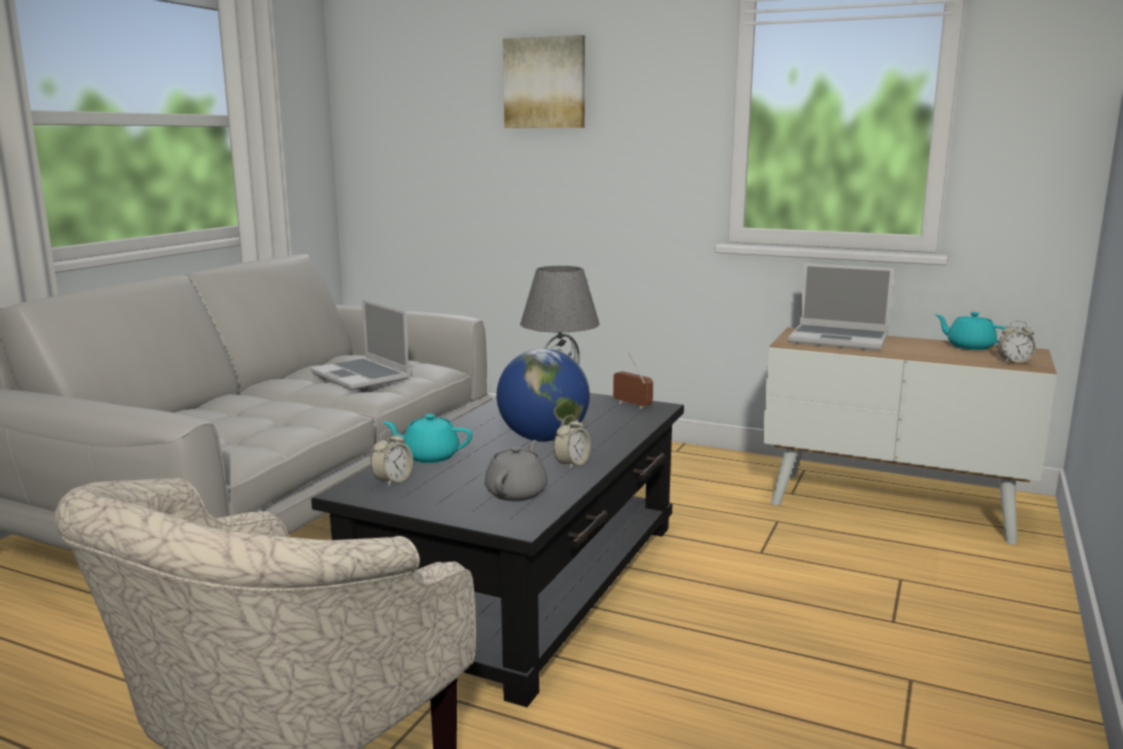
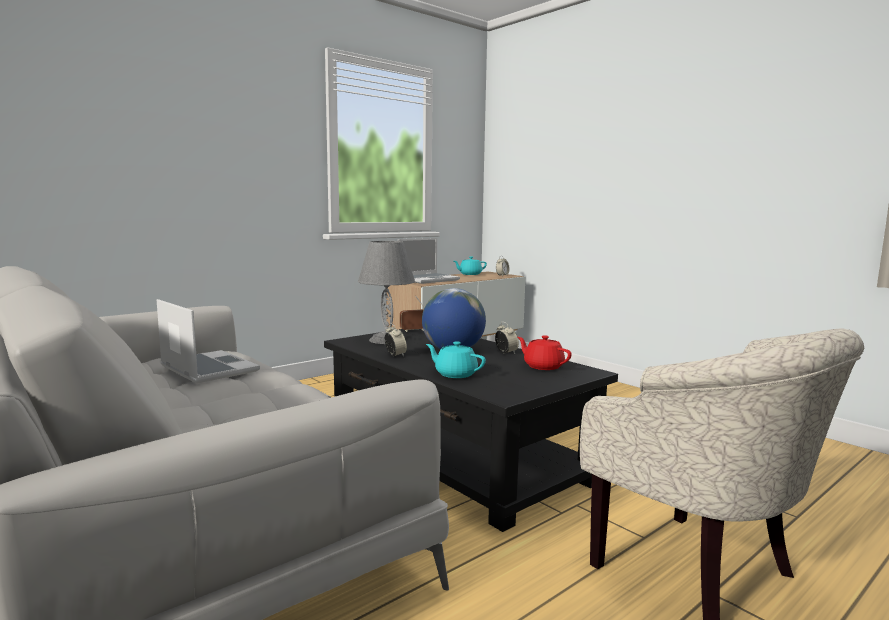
camera: 65 degrees left, 5 degrees down
laptop [311,299,410,390] -> laptop turned 120 degrees counterclockwise [157,299,260,384]
alarm clock [371,430,413,487] -> alarm clock moved to [385,323,407,357]
turquoise teapot [383,414,472,463] -> turquoise teapot turned 90 degrees clockwise [426,341,486,378]
grey teapot [485,440,548,502] -> red teapot [517,335,572,370]
picture [503,35,585,128] -> none

